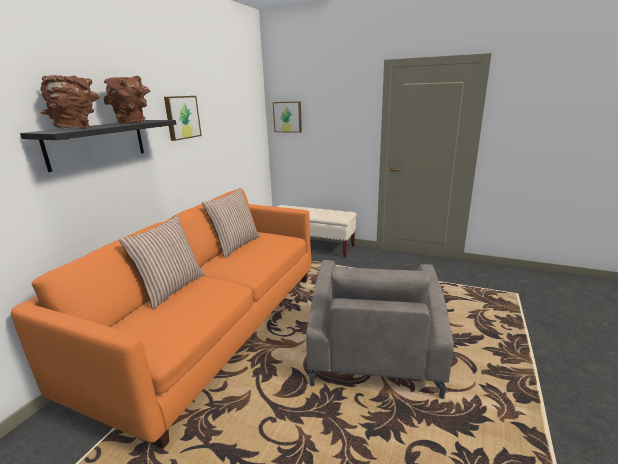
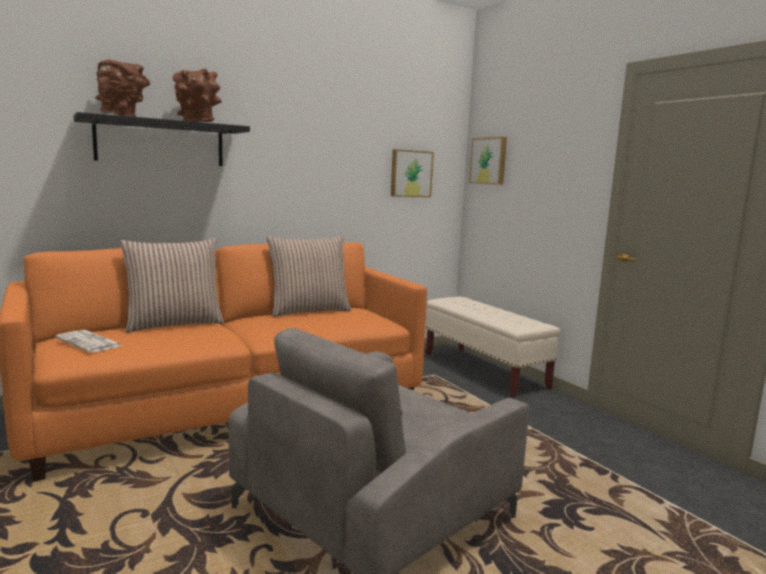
camera: 35 degrees right, 10 degrees down
picture [164,96,202,141] -> picture moved to [391,149,434,197]
none -> newspaper [55,330,123,353]

